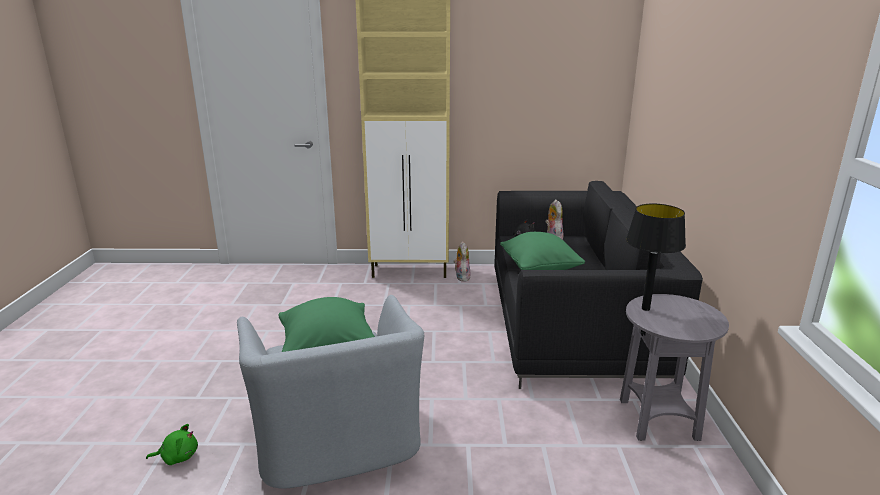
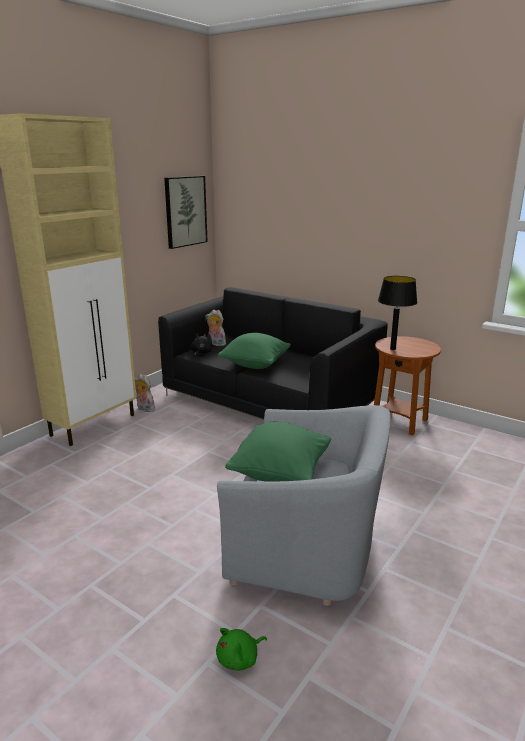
camera: 55 degrees left, 0 degrees up
green plush toy [146,424,198,465] -> green plush toy turned 150 degrees counterclockwise [216,628,267,671]
grey side table [620,294,729,441] -> brown side table [374,336,441,435]
none -> picture [164,176,208,249]

